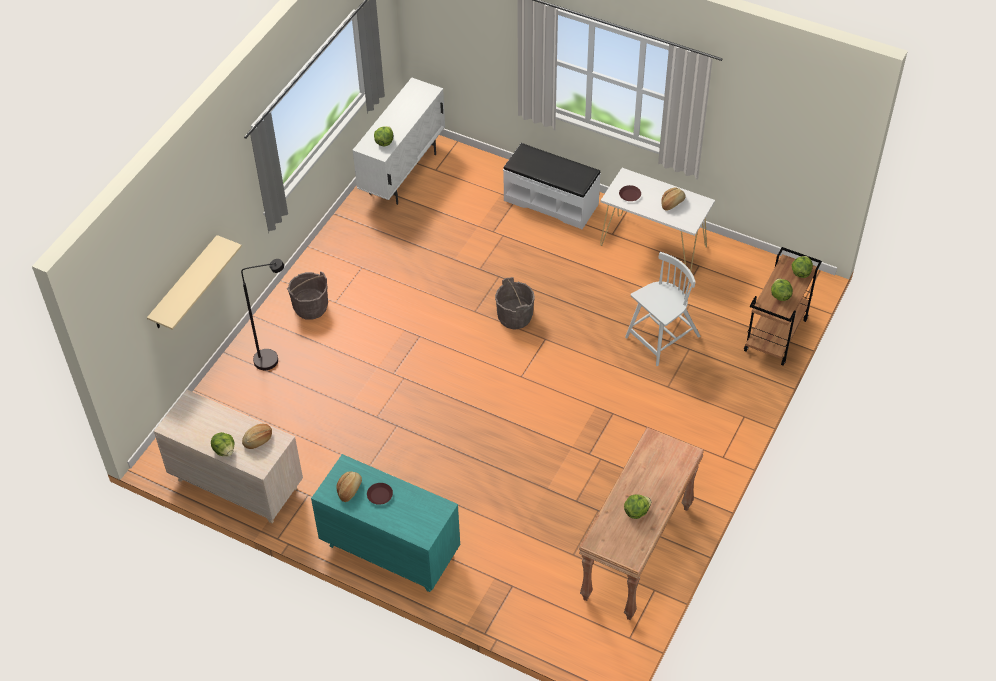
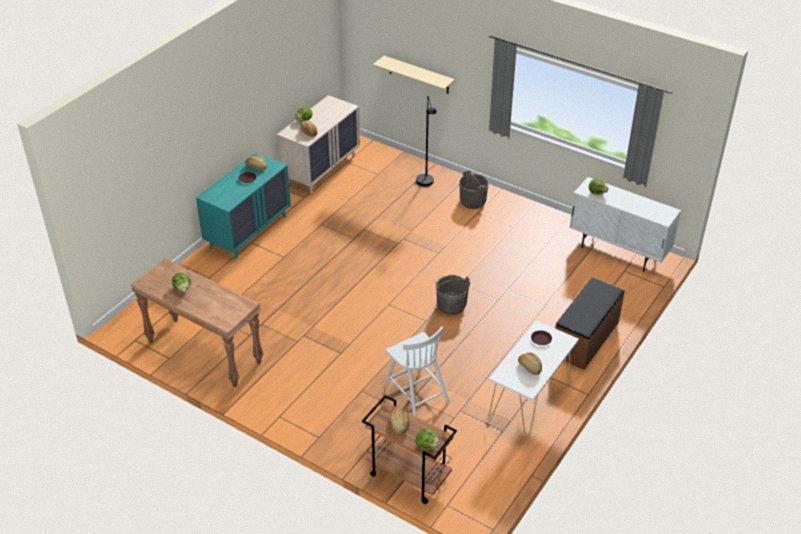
camera: 95 degrees right, 10 degrees down
white bench [503,143,601,229] -> brown bench [555,277,625,370]
lettuce [771,278,793,301] -> bread [390,408,410,434]

